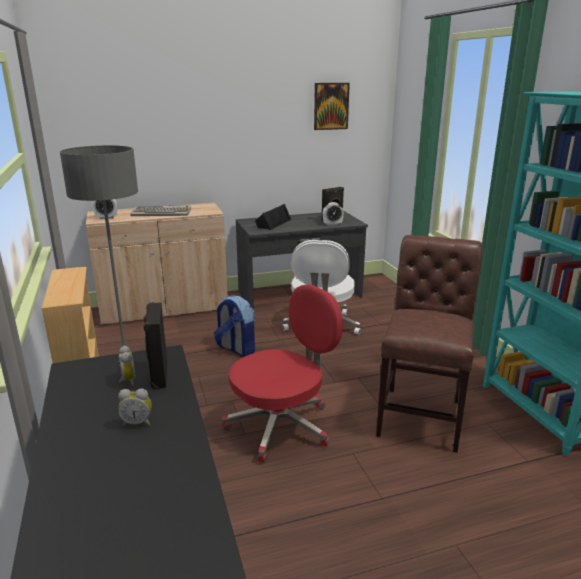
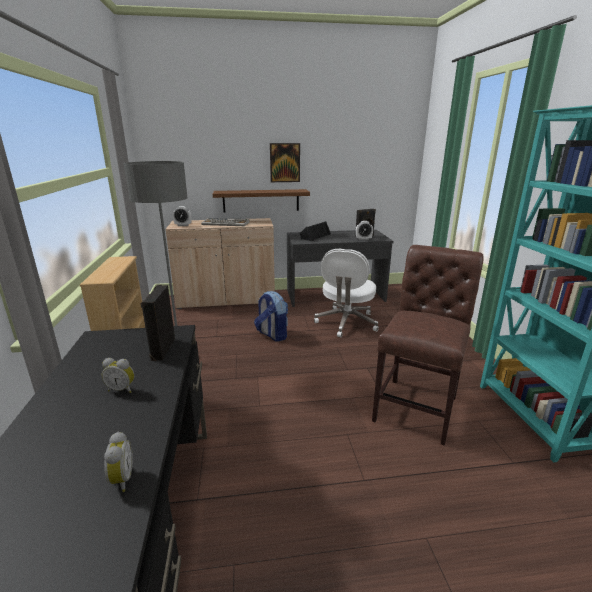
camera: 10 degrees right, 0 degrees up
alarm clock [118,346,136,386] -> alarm clock moved to [104,432,133,492]
red office chair [222,284,343,463] -> none
picture [314,83,350,130] -> picture moved to [270,143,300,182]
none -> brown shelf [213,189,310,213]

